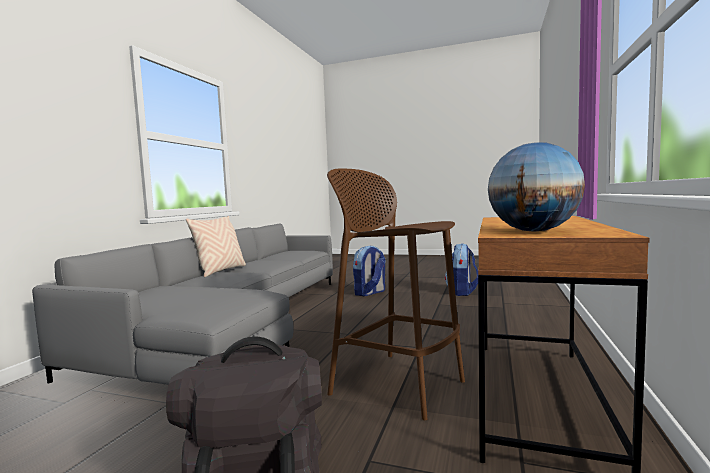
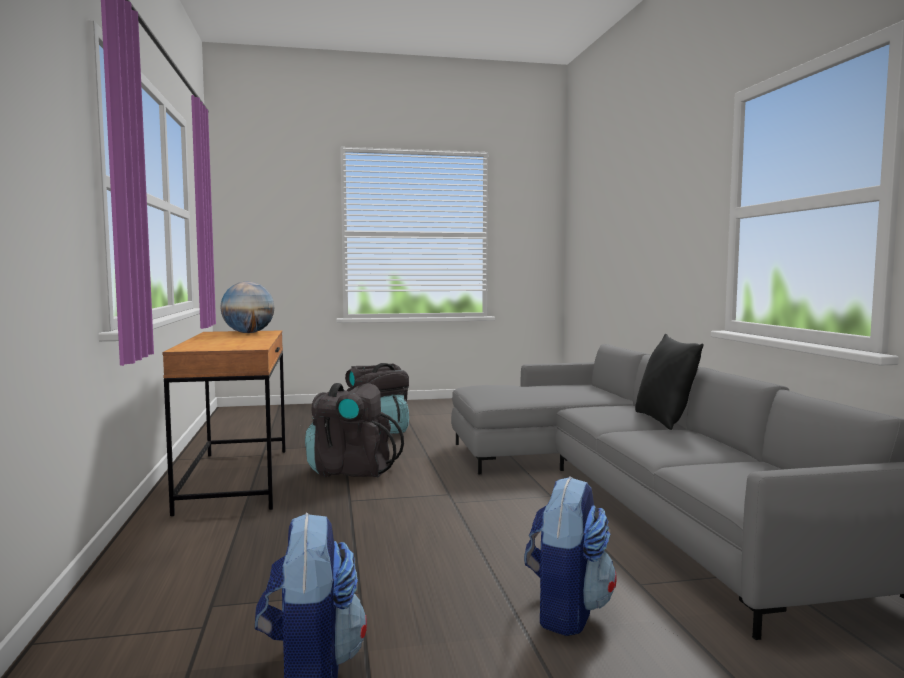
camera: 150 degrees right, 0 degrees up
beige pillow [186,216,246,277] -> black pillow [635,334,703,430]
brown stool [327,168,465,420] -> black backpack [305,383,404,477]

